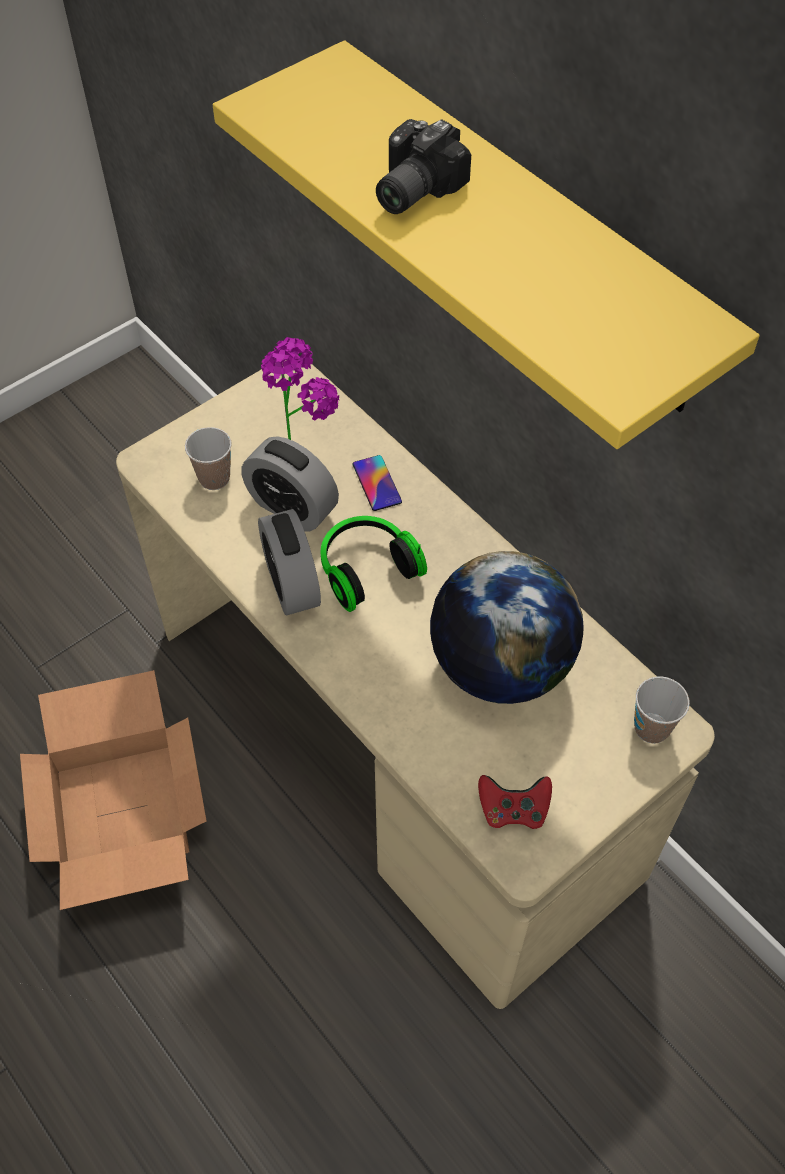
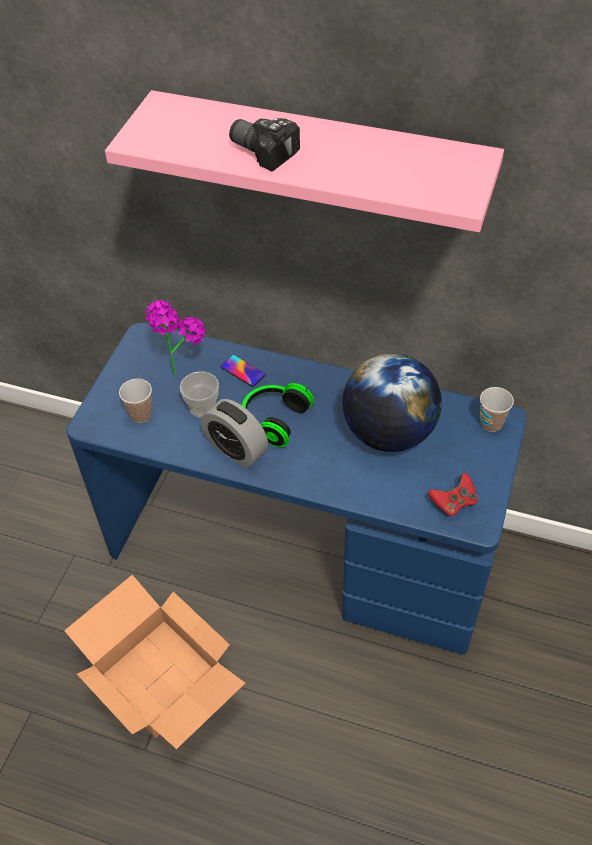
camera: 30 degrees left, 5 degrees down
beige desk [116,360,715,1009] -> blue desk [66,323,527,654]
yellow shelf [213,40,760,449] -> pink shelf [105,90,504,232]
alarm clock [241,436,339,532] -> cup [180,371,219,418]
camera [376,119,471,214] -> camera turned 120 degrees clockwise [229,118,300,171]

